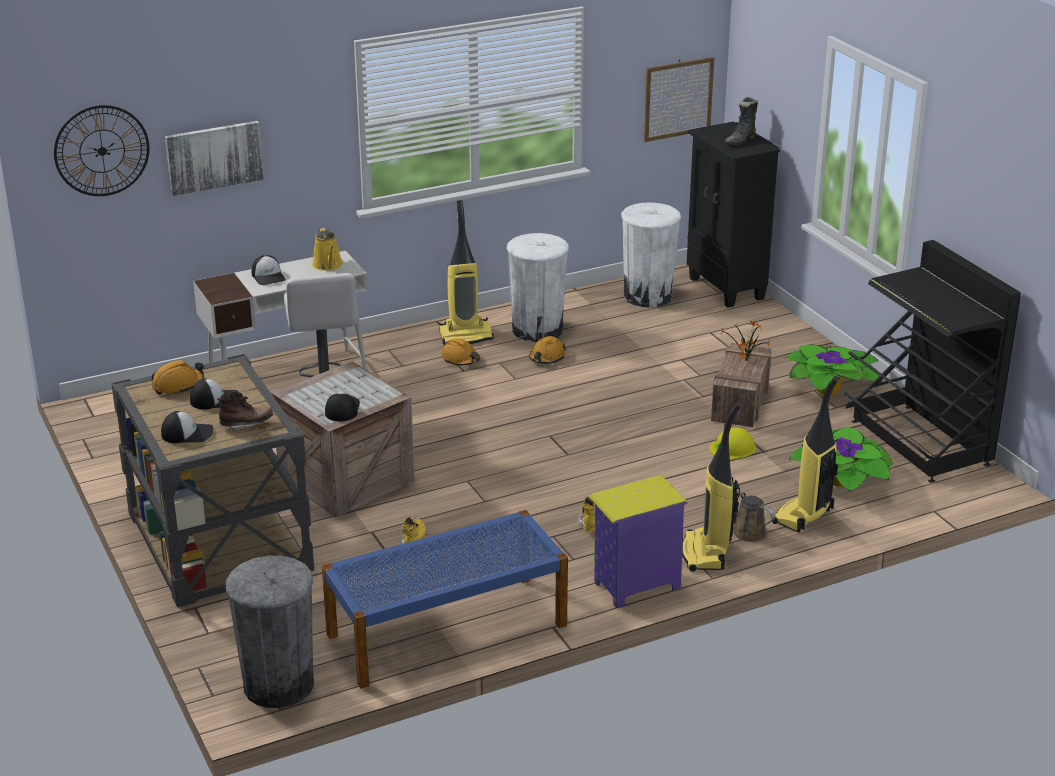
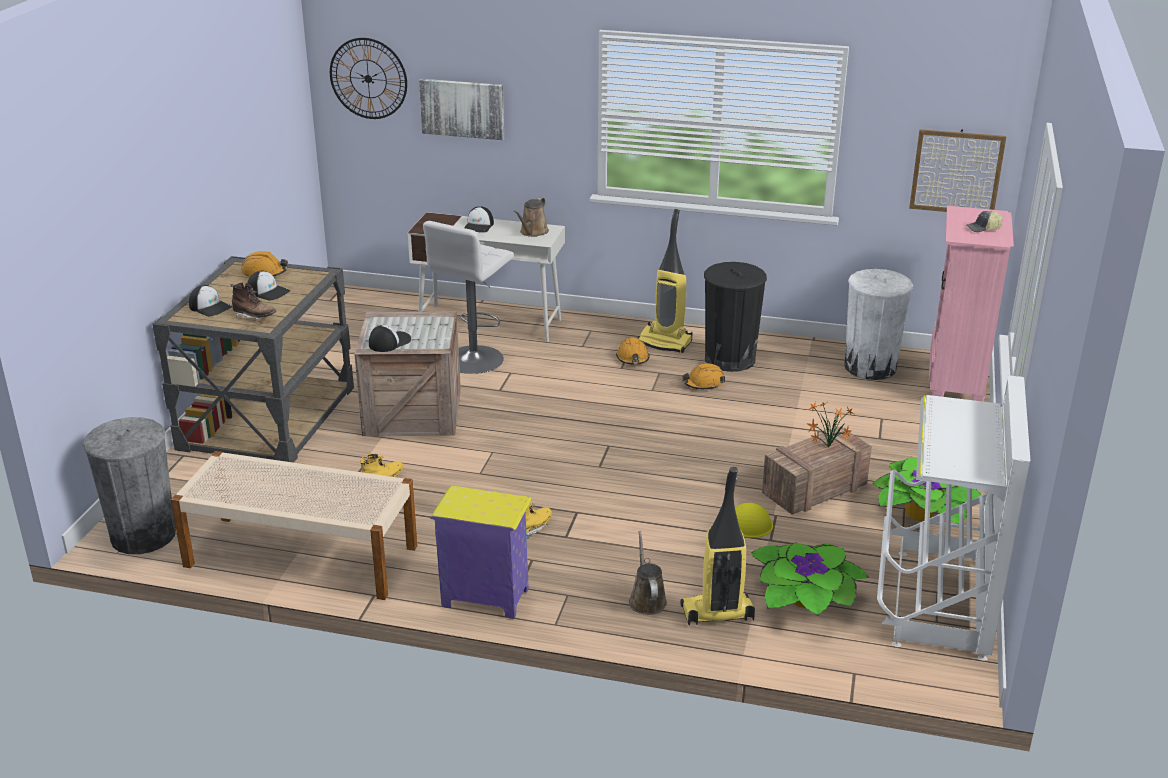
camera: 40 degrees right, 0 degrees up
yellow watering can [312,227,343,271] -> brown watering can [514,197,549,237]
blue bench [322,510,568,689] -> beige bench [171,451,418,600]
white trash can [507,233,569,342] -> black trash can [704,262,767,372]
vacuum cleaner [682,403,741,572] -> none
black cabinet [687,122,780,308] -> pink cabinet [929,206,1014,401]
black boot [725,97,758,145] -> cap [966,211,1003,232]
black shoe rack [844,240,1021,483] -> white shoe rack [877,375,1031,661]

